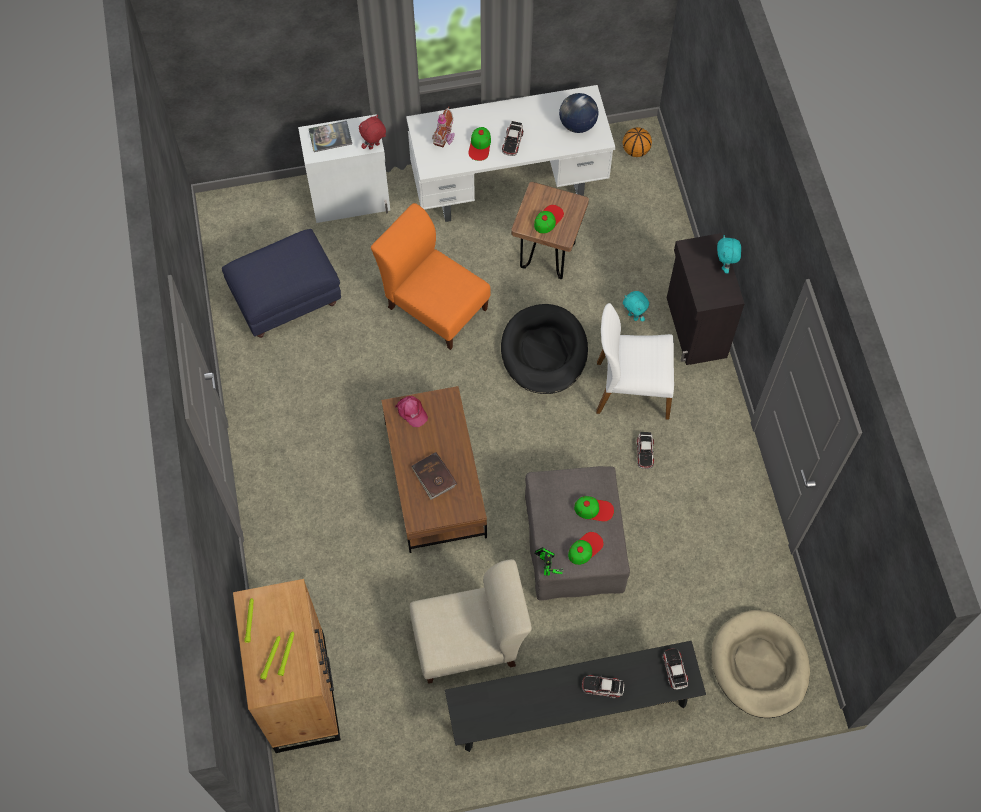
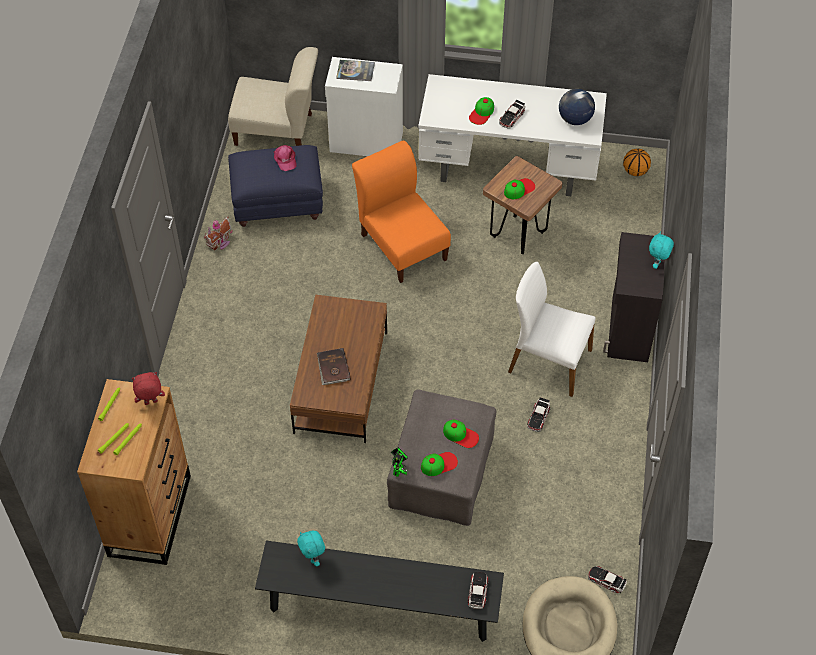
camera: 20 degrees right, 10 degrees down
red plush toy [359,115,386,150] -> red plush toy moved to [132,372,165,405]
pink cap [395,396,428,427] -> pink cap moved to [274,145,297,171]
beige chair [409,559,532,684] -> beige chair moved to [228,47,318,146]
toy house [432,106,455,147] -> toy house moved to [204,216,232,250]
black dog bed [501,304,588,394] -> none
toy car [582,675,624,698] -> toy car moved to [588,566,627,593]
turquoise plush toy [623,291,649,322] -> turquoise plush toy moved to [297,531,325,567]

